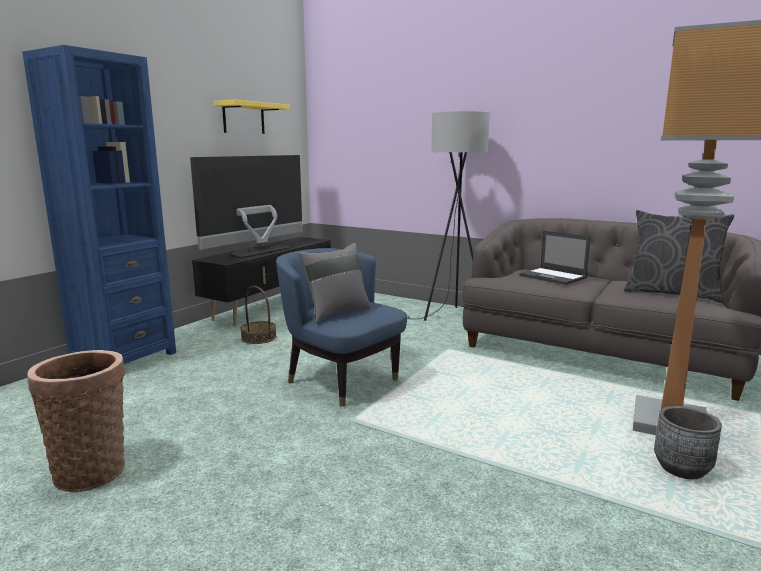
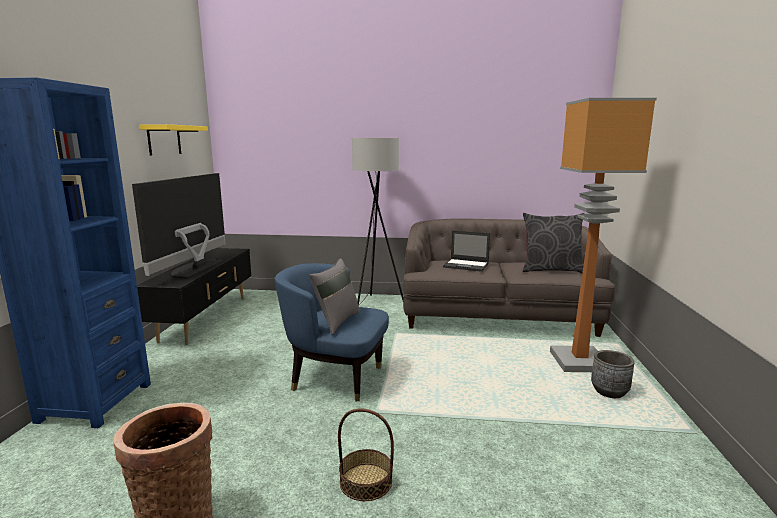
camera: 25 degrees left, 0 degrees up
basket [241,286,277,344] -> basket moved to [338,408,394,501]

